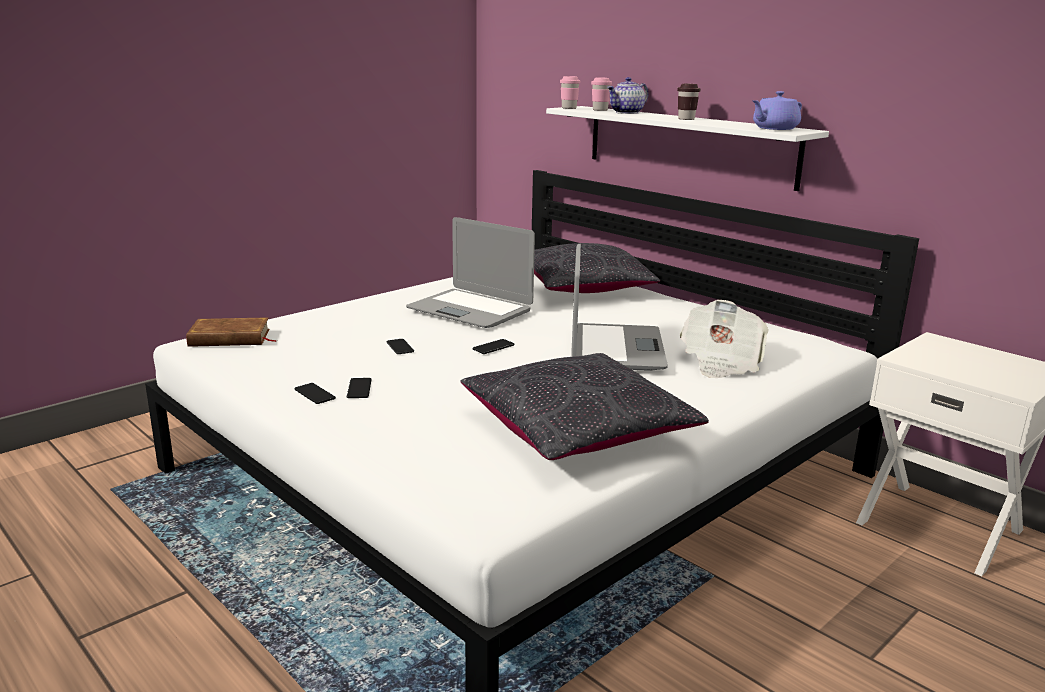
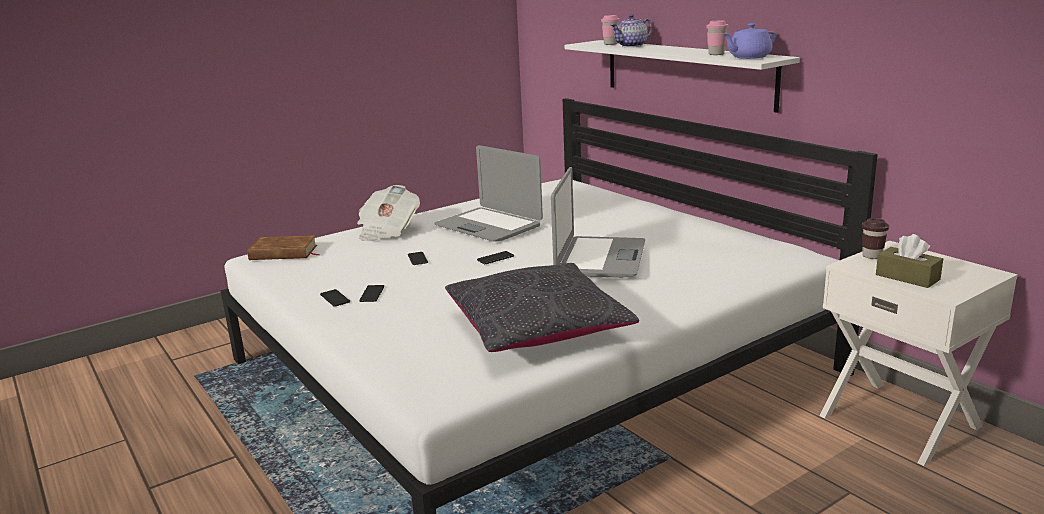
camera: 10 degrees right, 0 degrees up
black pillow [534,243,660,293] -> none
pink cup [560,76,580,109] -> pink cup moved to [706,20,729,55]
brown cup [677,84,701,120] -> brown cup moved to [862,218,889,259]
newspaper [680,300,769,378] -> newspaper moved to [357,185,420,241]
none -> brown tissue box [876,234,943,288]

